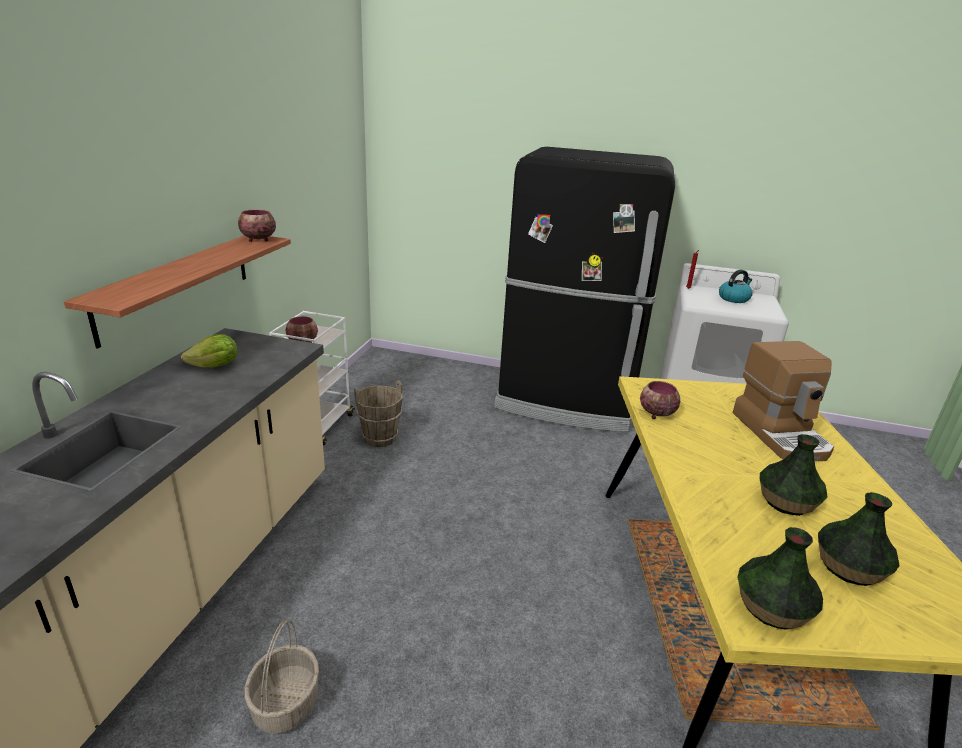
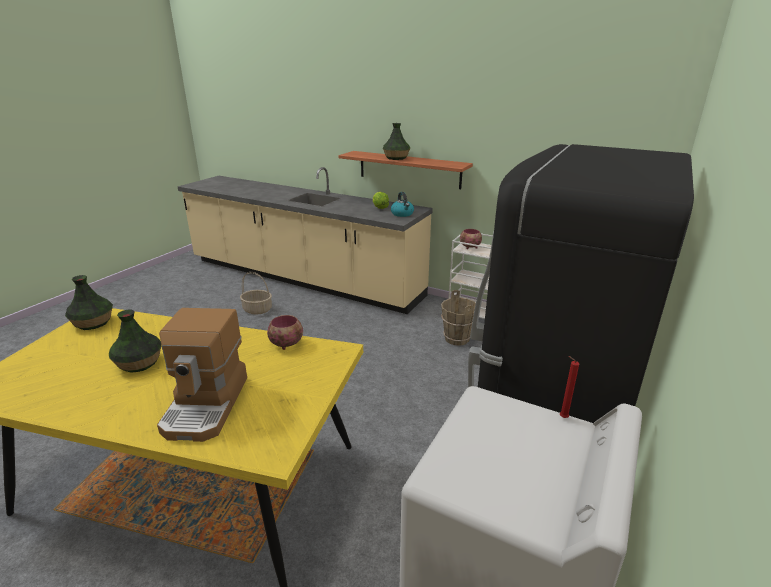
camera: 105 degrees right, 0 degrees up
bowl [238,209,276,242] -> none
kettle [719,270,753,303] -> kettle moved to [391,192,414,217]
coffee machine [732,341,834,461] -> coffee machine turned 90 degrees counterclockwise [157,308,247,442]
vase [818,492,899,586] -> vase moved to [383,123,410,160]

